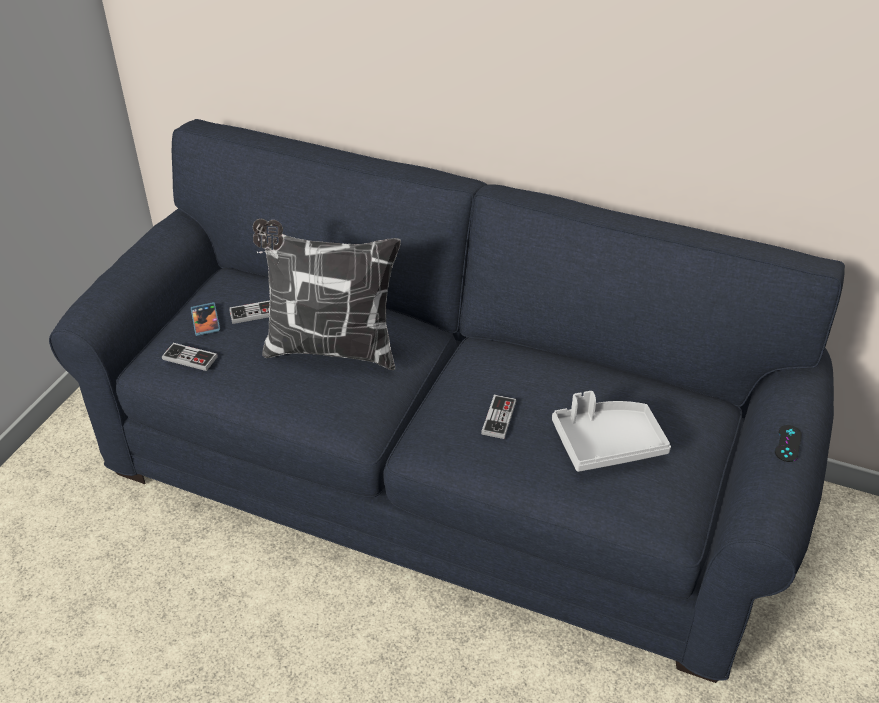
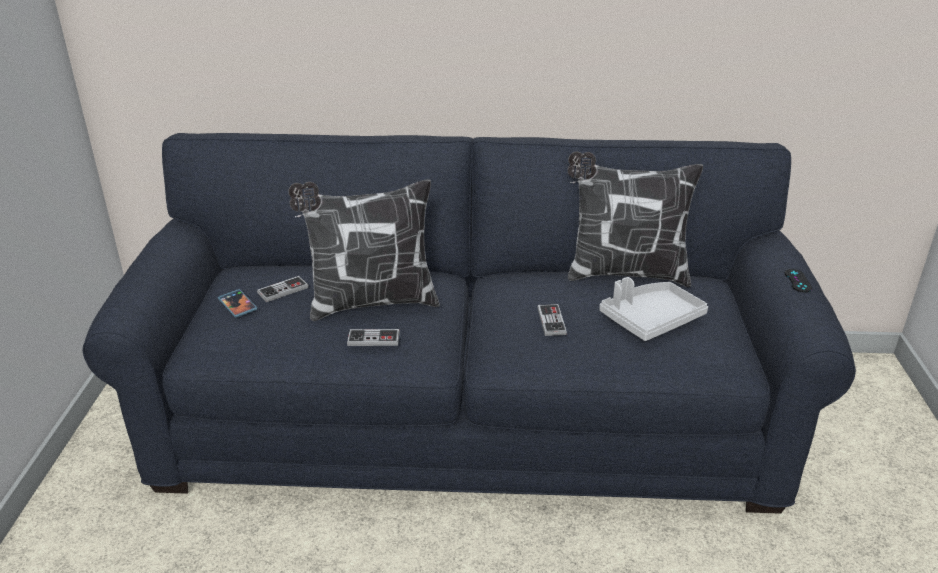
camera: 20 degrees left, 10 degrees down
game controller [162,343,218,371] -> game controller moved to [347,329,400,346]
none -> pillow [568,151,703,287]

